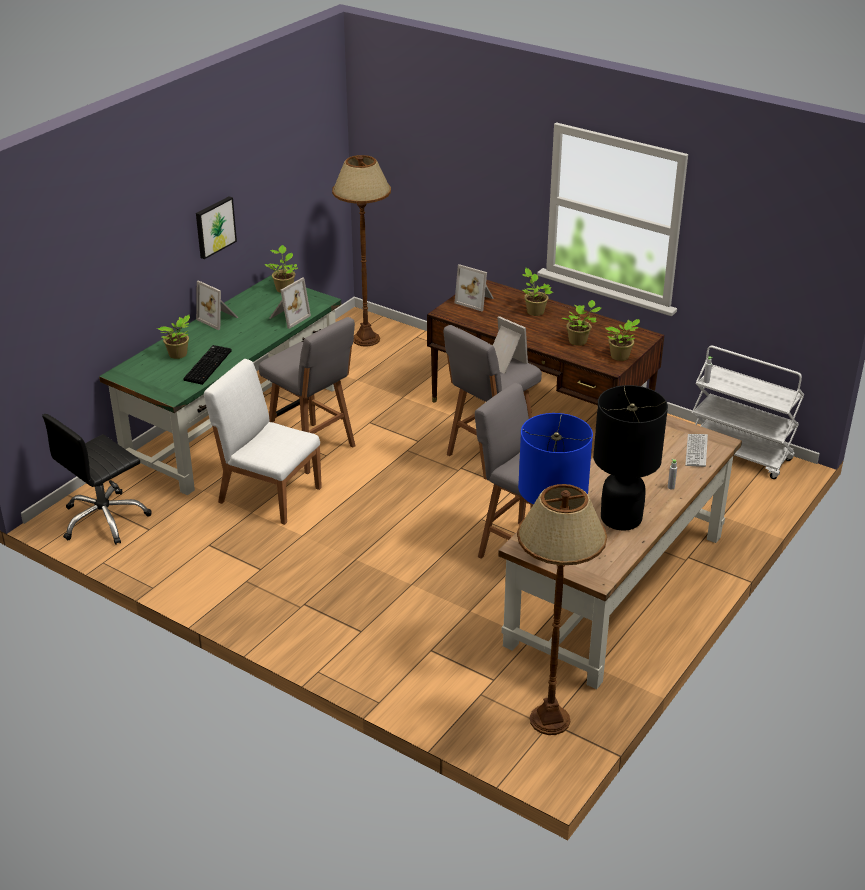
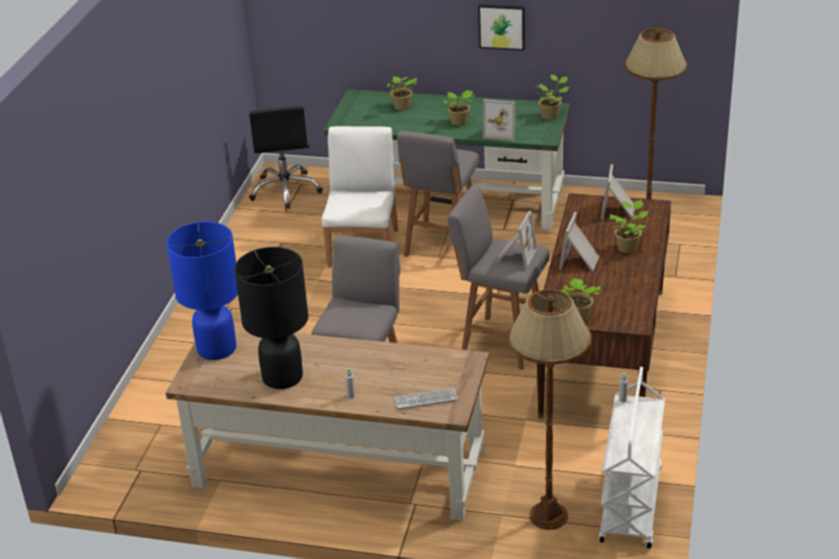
camera: 70 degrees right, 0 degrees up
black office chair [42,414,152,545] -> black office chair turned 120 degrees counterclockwise [249,106,323,209]
keyboard [183,345,232,385] -> none
picture frame [196,280,238,330] -> picture frame moved to [559,212,599,271]
brown floor lamp [517,484,607,735] -> brown floor lamp moved to [507,289,592,530]
potted plant [561,300,601,346] -> potted plant moved to [443,90,475,126]

